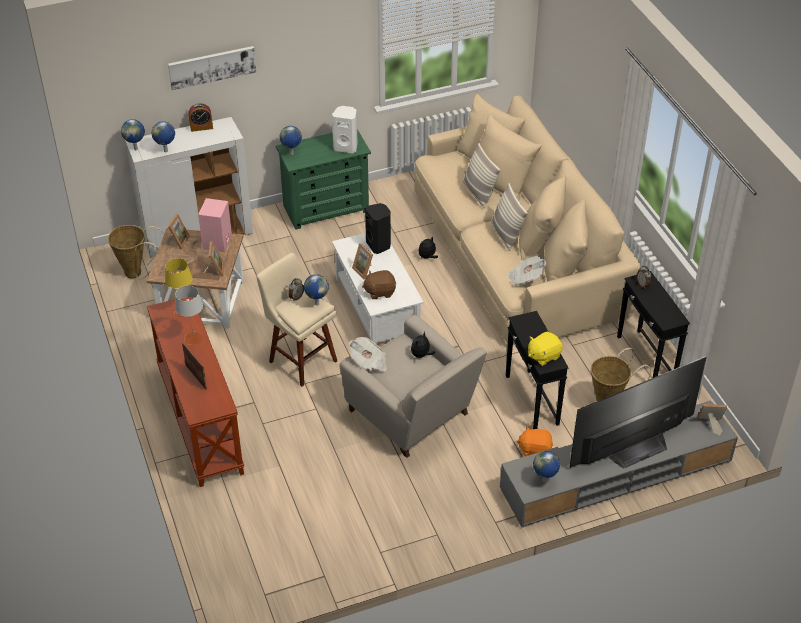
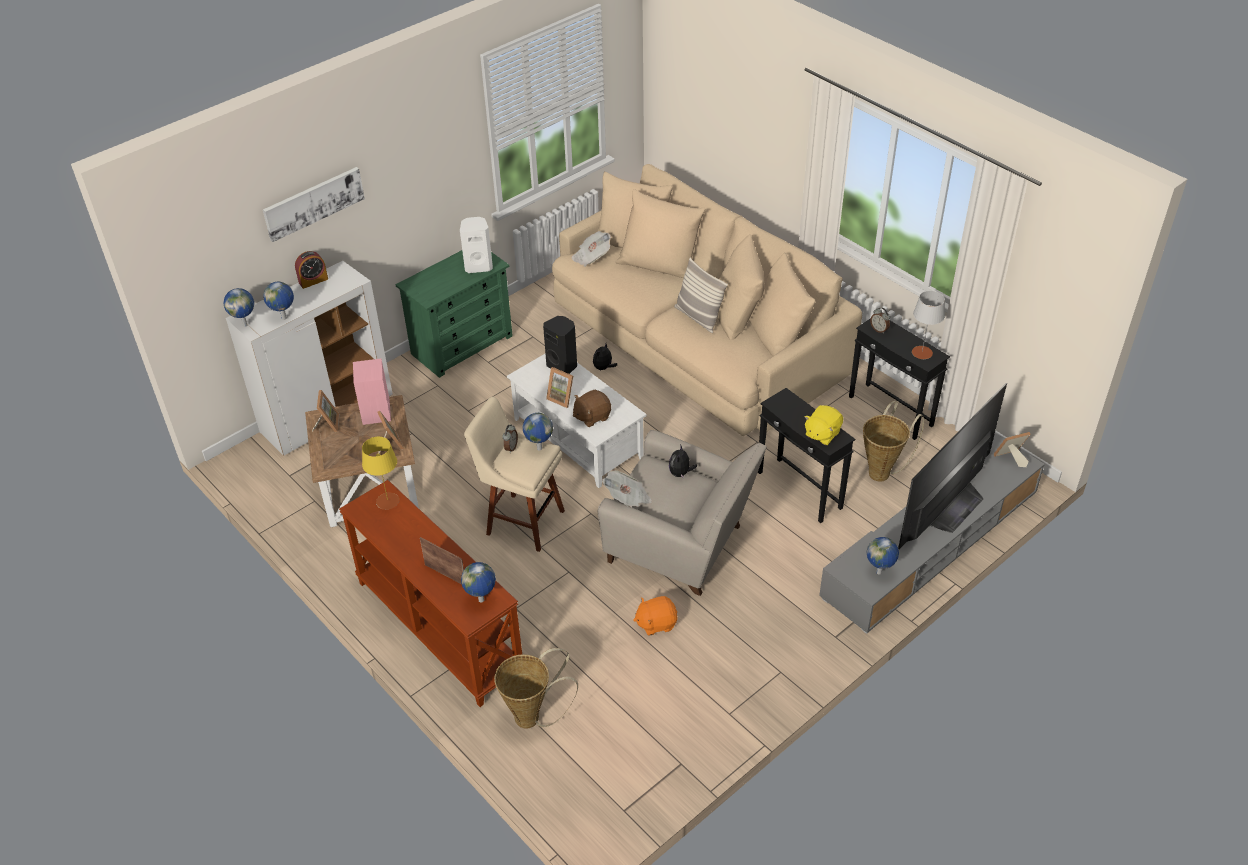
camera: 20 degrees left, 0 degrees up
basket [108,225,163,280] -> basket moved to [494,648,578,729]
grey table lamp [175,285,203,345] -> grey table lamp moved to [912,291,945,359]
globe [280,126,302,155] -> globe moved to [461,562,496,602]
pillow [463,143,501,208] -> none
newspaper [507,256,546,286] -> newspaper moved to [572,231,611,267]
orange plush toy [516,426,553,457] -> orange plush toy moved to [634,596,677,636]

